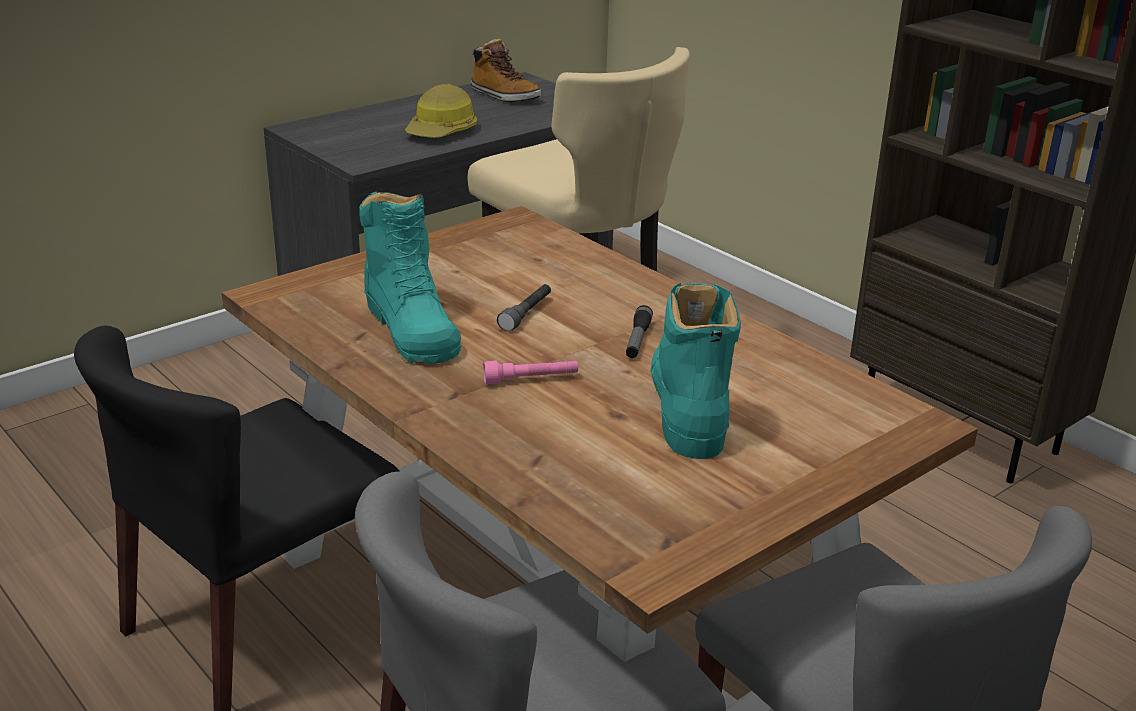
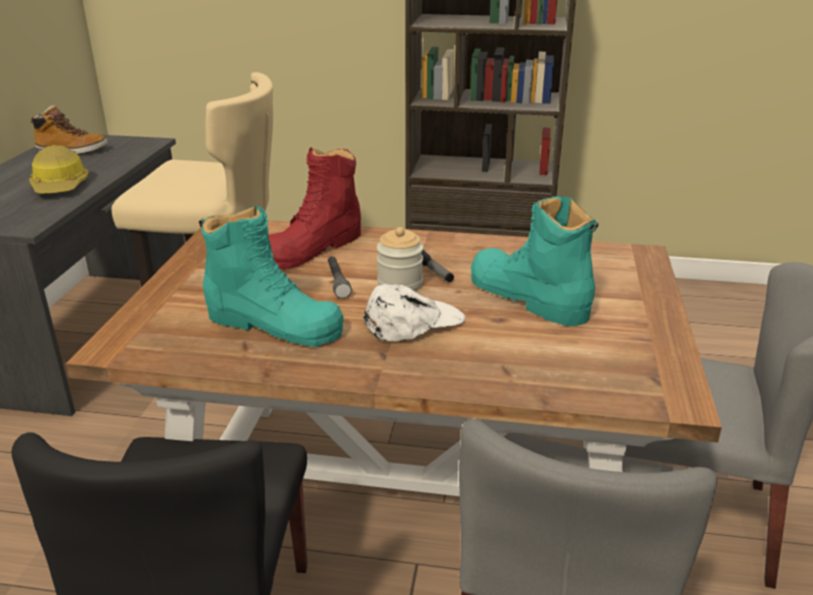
camera: 40 degrees left, 0 degrees up
pink flashlight [483,360,578,384] -> white cap [363,284,465,341]
none -> red boot [268,147,361,269]
none -> jar [377,227,423,291]

